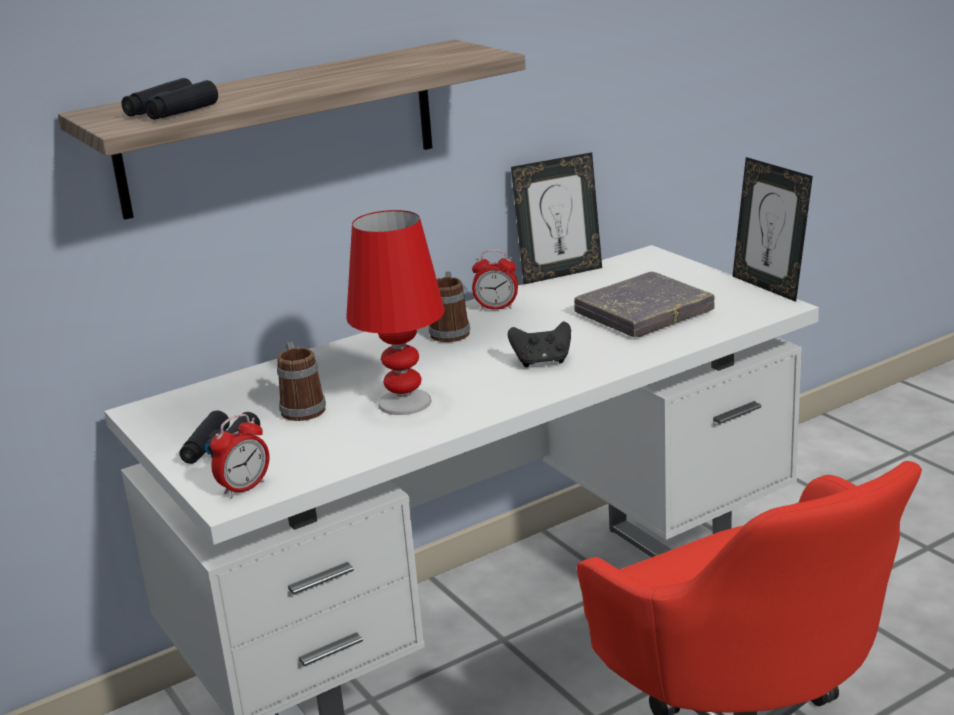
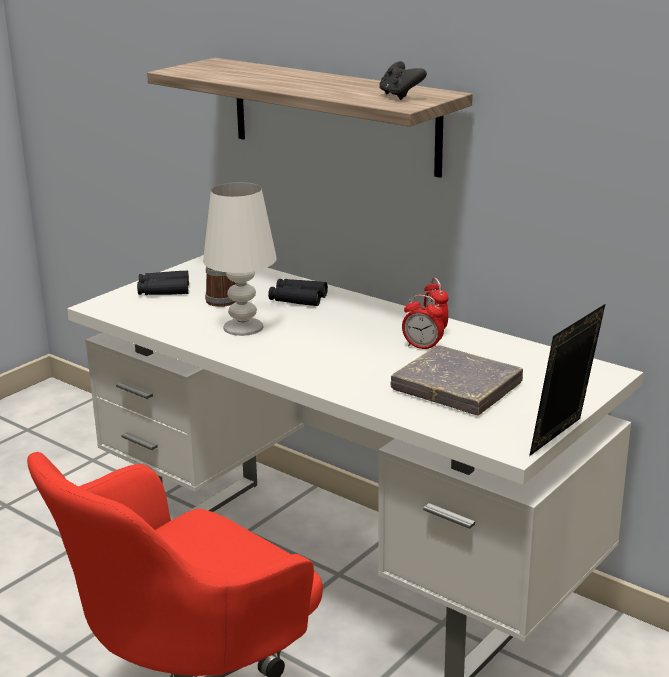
camera: 70 degrees right, 0 degrees up
black binoculars [122,78,218,120] -> black binoculars moved to [268,279,328,306]
alarm clock [210,414,269,498] -> alarm clock moved to [402,295,444,349]
red table lamp [346,210,445,415] -> white table lamp [203,182,277,336]
mug [429,272,470,342] -> none
black game controller [508,321,571,367] -> black game controller moved to [379,61,427,100]
picture frame [511,152,602,285] -> none

